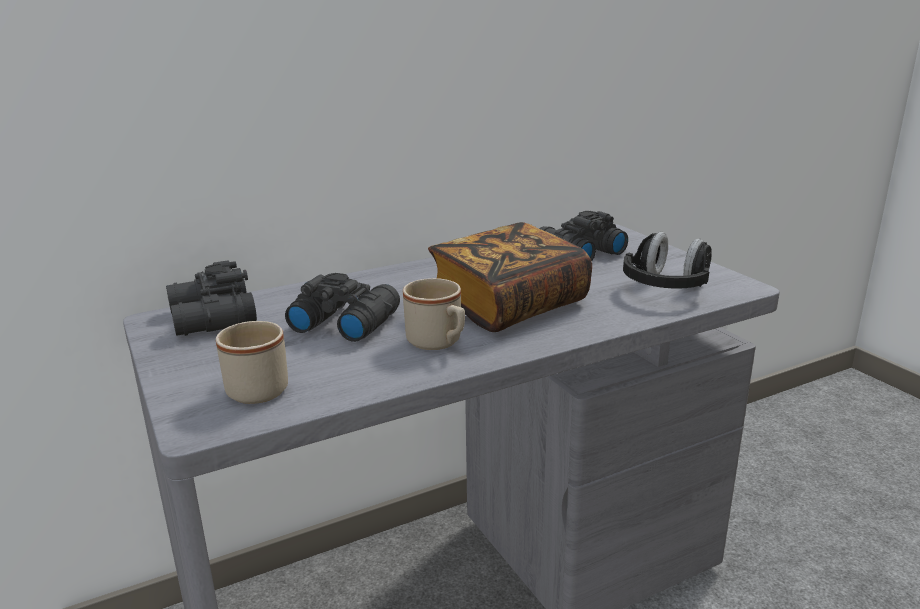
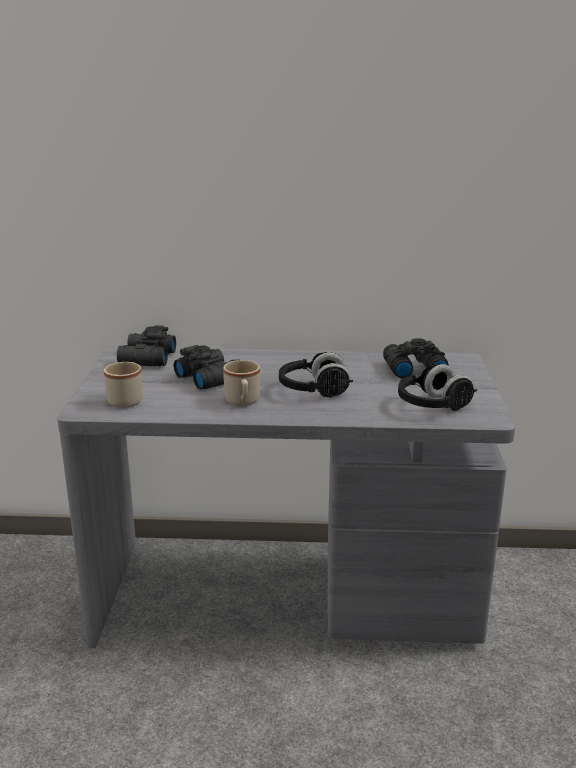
camera: 30 degrees right, 0 degrees up
book [428,222,592,332] -> black headphones [279,352,353,397]

